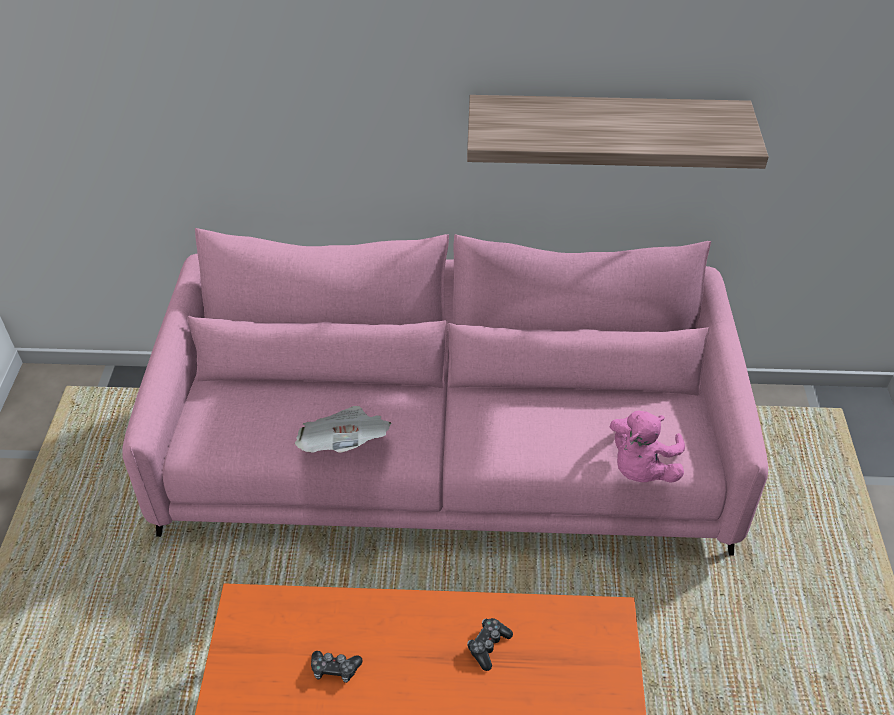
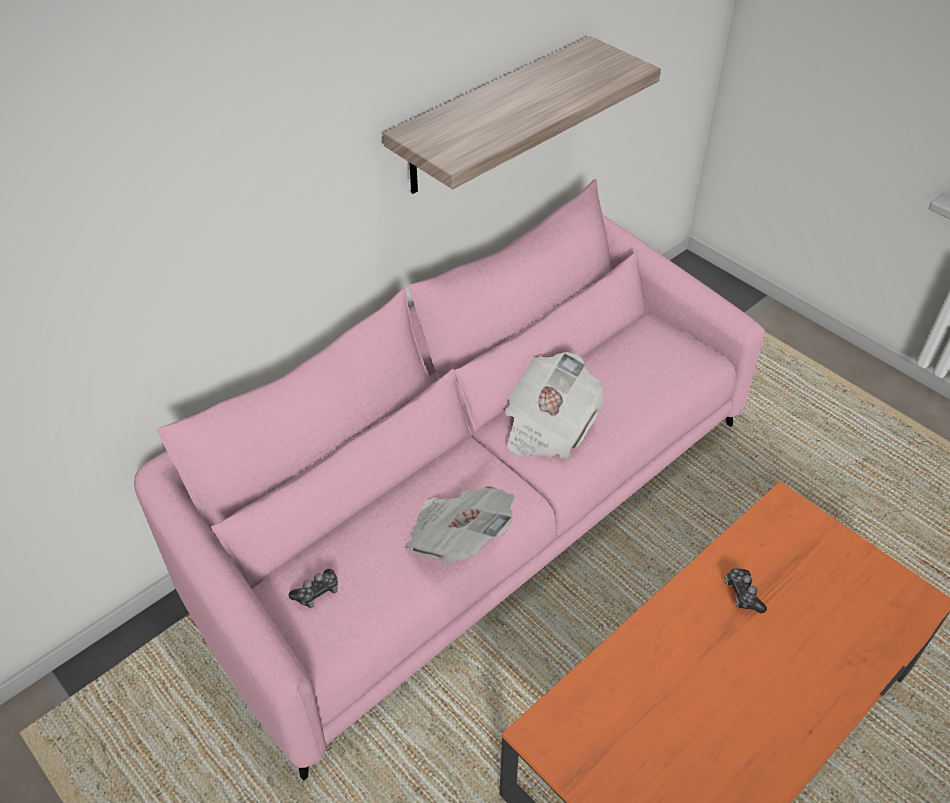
camera: 45 degrees left, 0 degrees up
game controller [311,651,363,683] -> game controller moved to [289,569,338,608]
pink plush toy [610,411,685,483] -> none
none -> newspaper [505,352,604,459]

